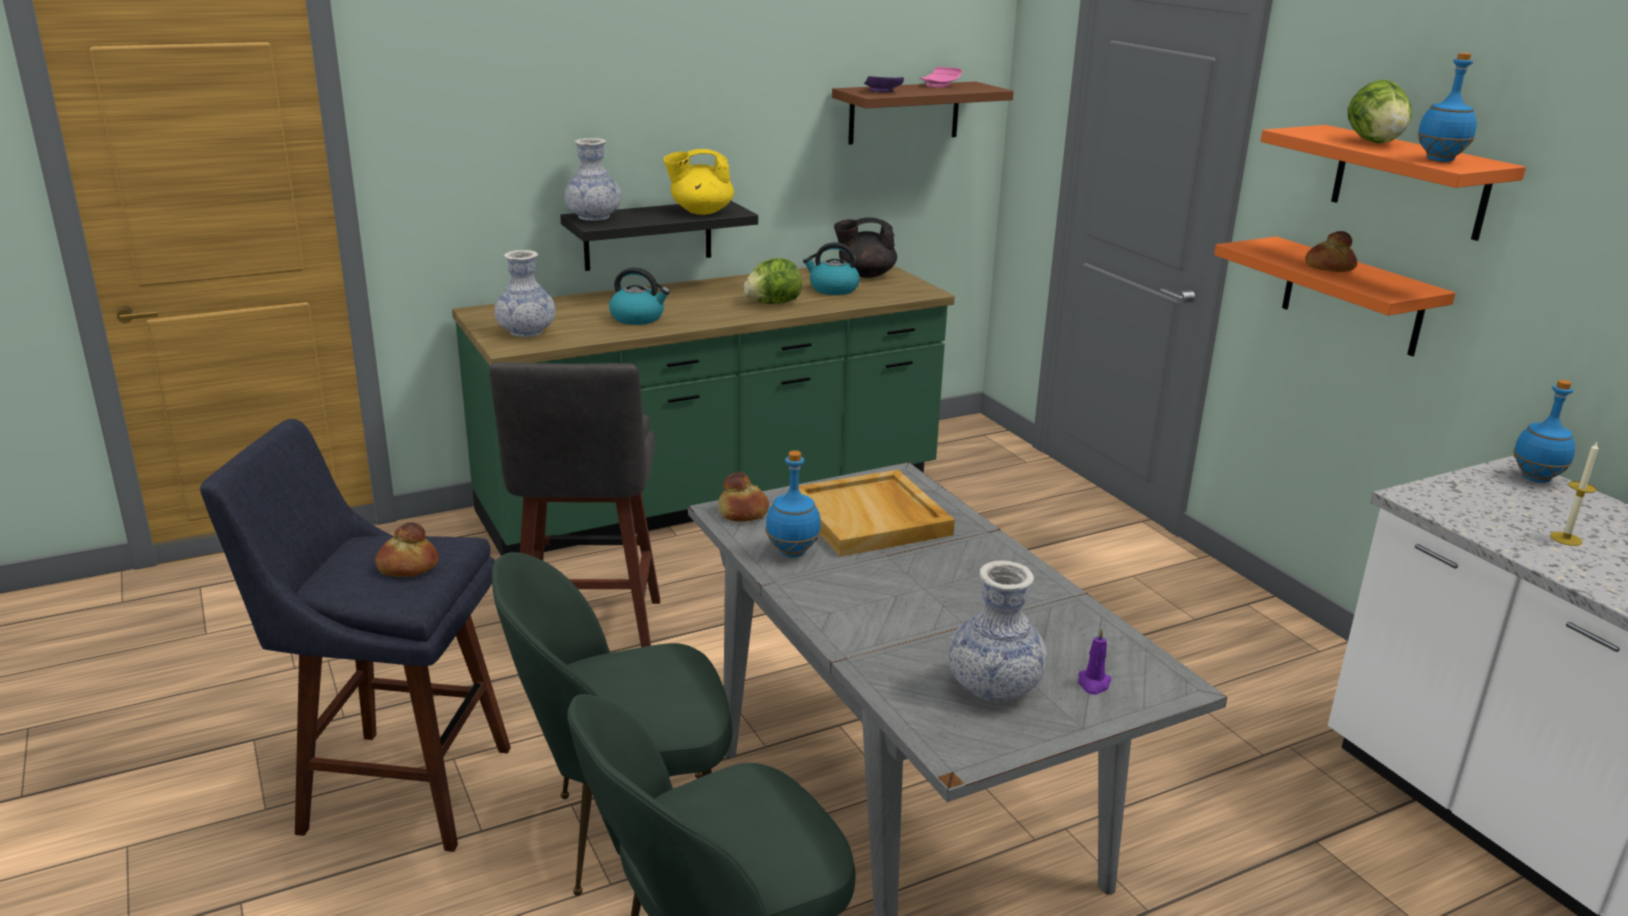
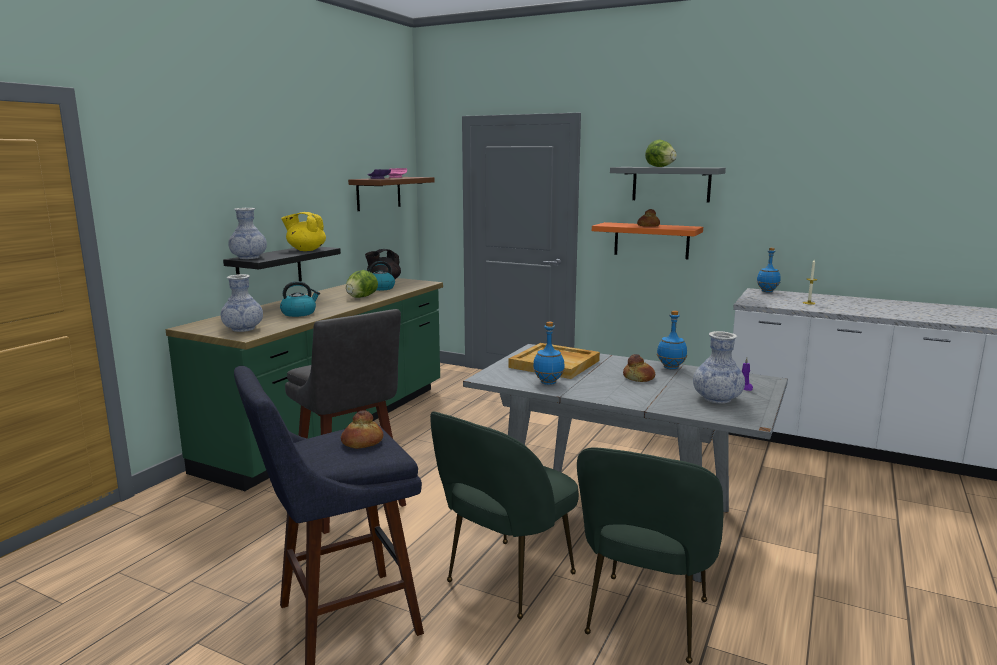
camera: 35 degrees left, 10 degrees down
yellow teapot [663,149,734,215] -> yellow teapot turned 60 degrees clockwise [281,212,326,251]
bread [718,472,769,522] -> bread moved to [623,354,655,382]
orange shelf [1261,125,1526,241] -> grey shelf [610,167,726,203]
blue bottle [1418,53,1477,162] -> blue bottle moved to [657,311,687,370]

